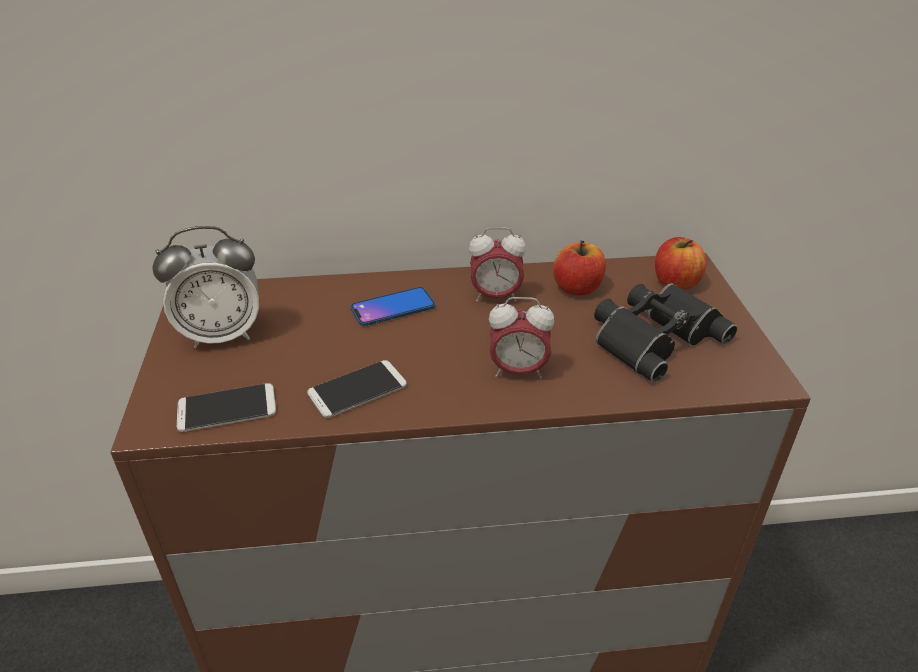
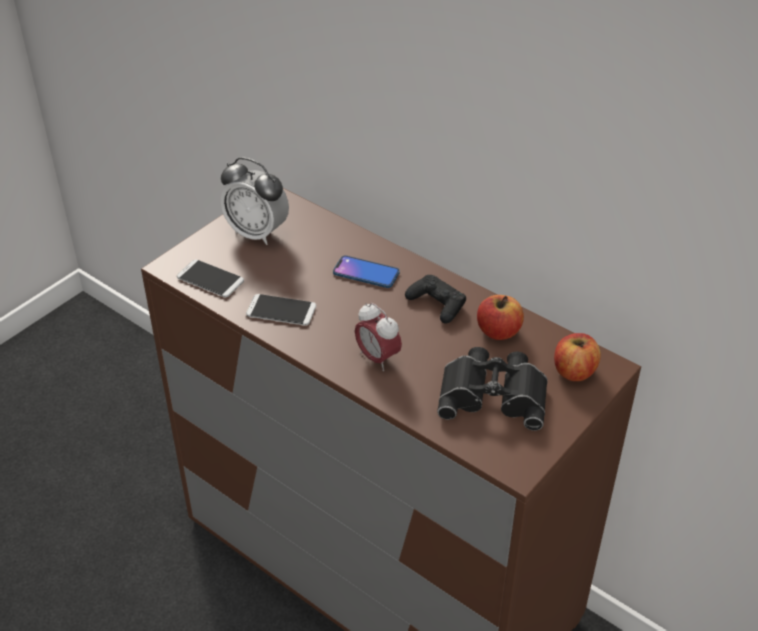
camera: 45 degrees right, 5 degrees up
alarm clock [469,227,526,302] -> black game controller [405,275,466,324]

